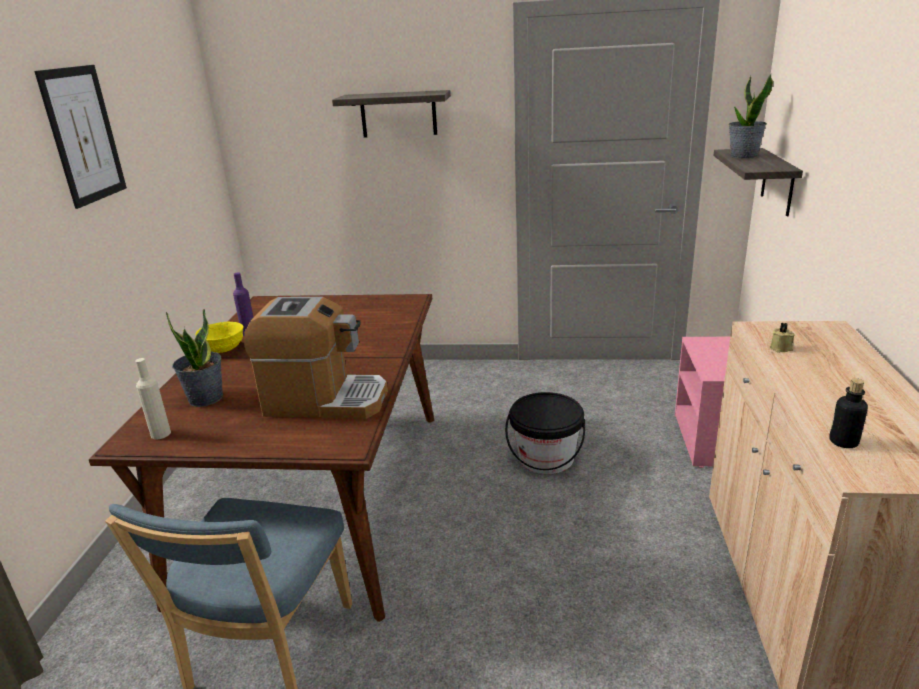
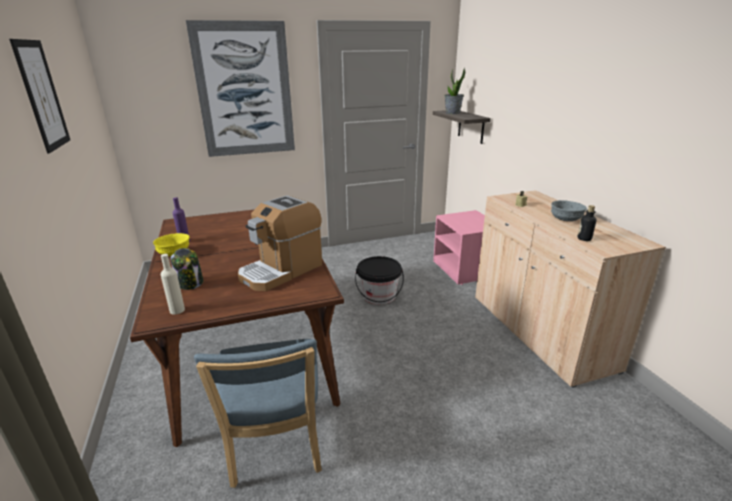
camera: 25 degrees left, 0 degrees up
potted plant [166,309,223,407] -> jar [171,248,203,290]
coffee machine [244,297,388,419] -> coffee machine turned 150 degrees clockwise [238,195,322,291]
shelf [332,90,451,138] -> picture [186,20,295,157]
none -> grey bowl [551,200,587,221]

